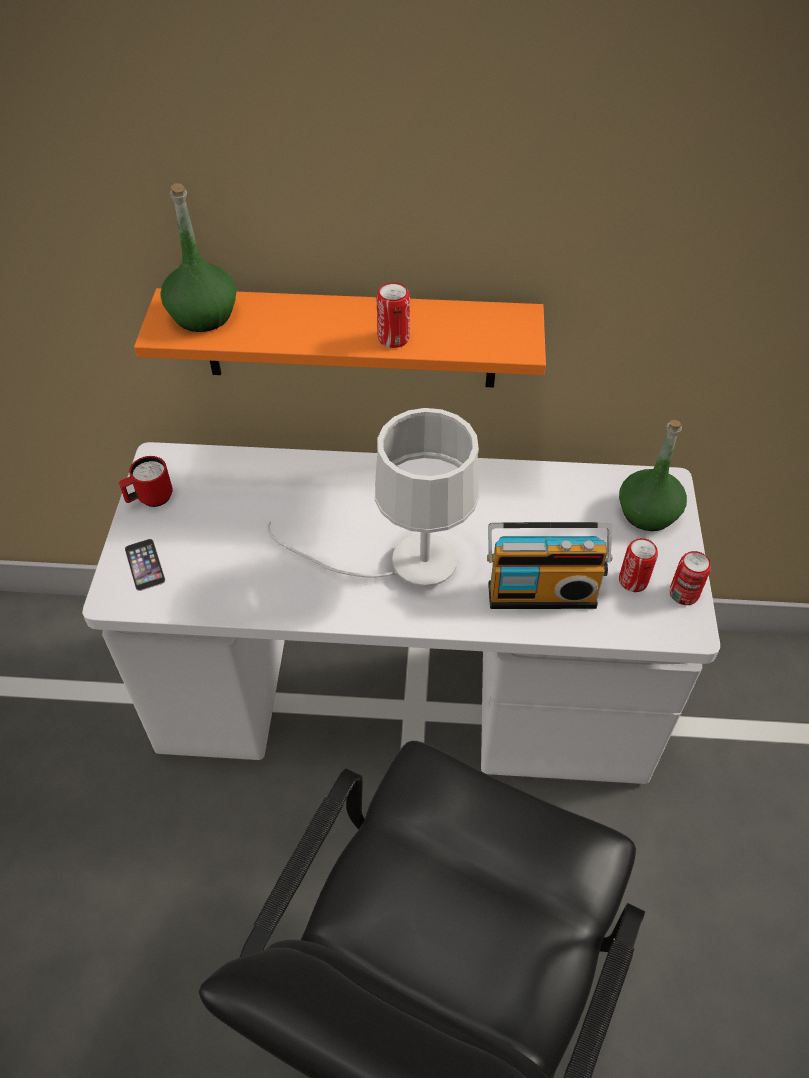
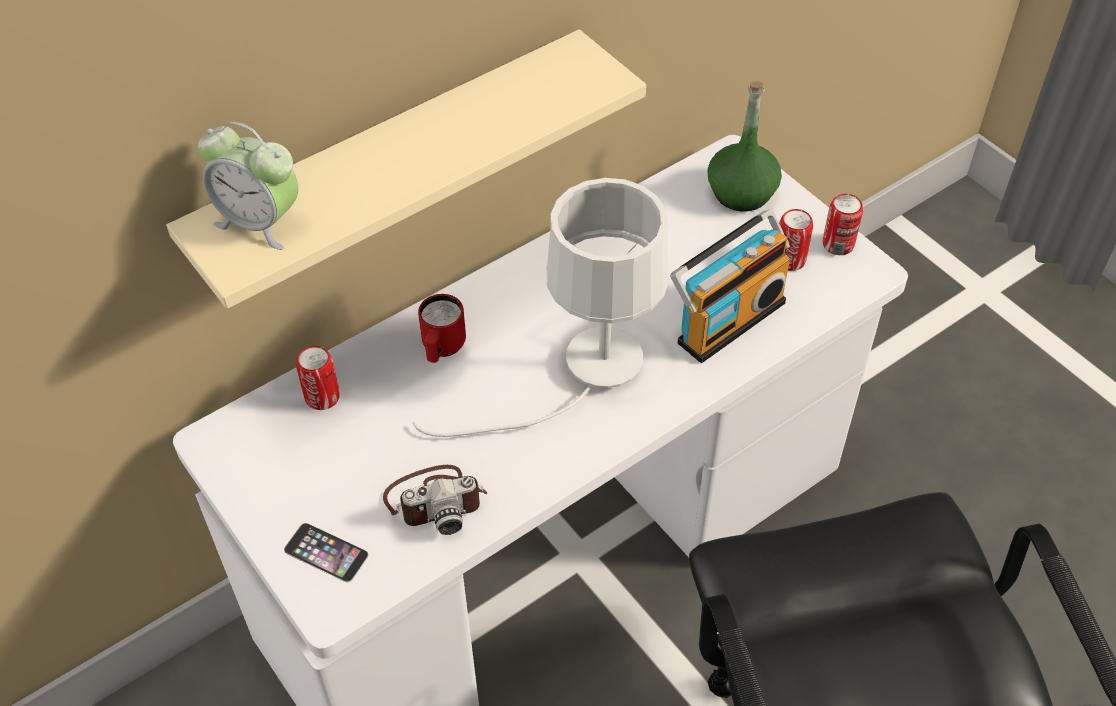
camera: 40 degrees left, 0 degrees up
red mug [119,456,173,507] -> red mug moved to [418,294,466,363]
orange shelf [134,288,546,388] -> beige shelf [167,29,646,309]
green bottle [160,183,236,332] -> alarm clock [198,122,298,250]
can [377,282,410,348] -> can moved to [296,346,340,410]
none -> camera [383,465,487,535]

